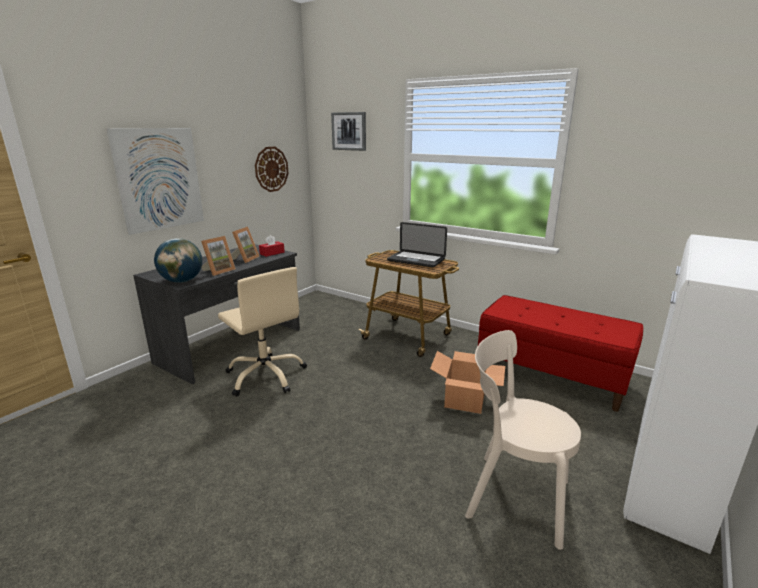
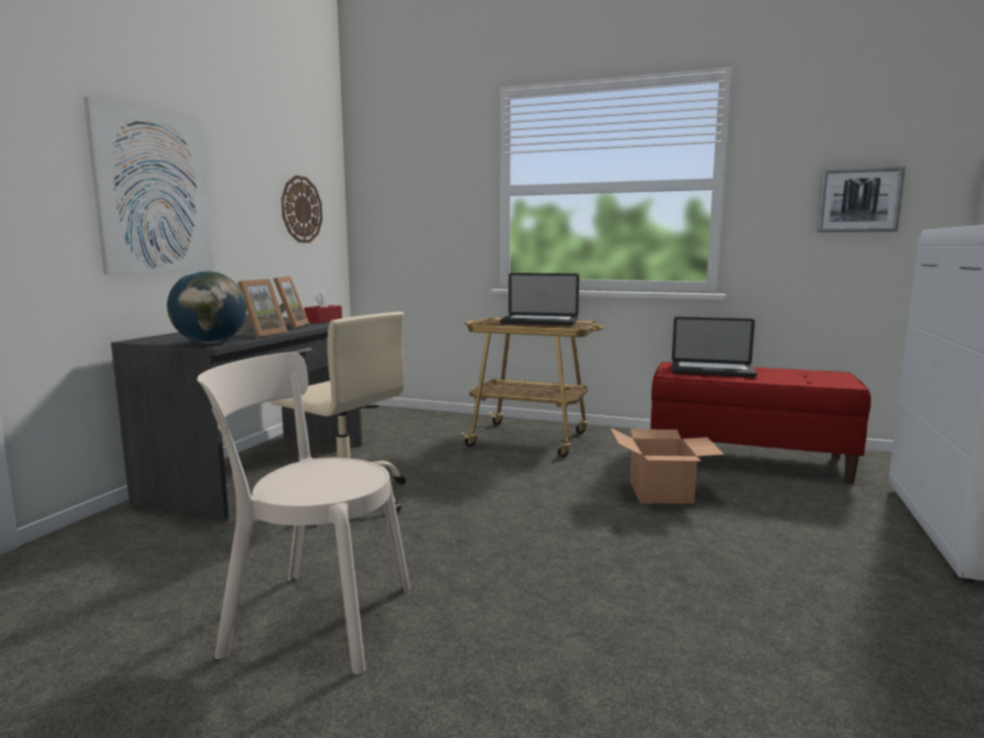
camera: 15 degrees left, 10 degrees down
picture [331,112,366,151] -> picture moved to [817,166,906,232]
beige chair [465,330,581,550] -> beige chair moved to [197,352,410,674]
none -> laptop [672,317,757,377]

